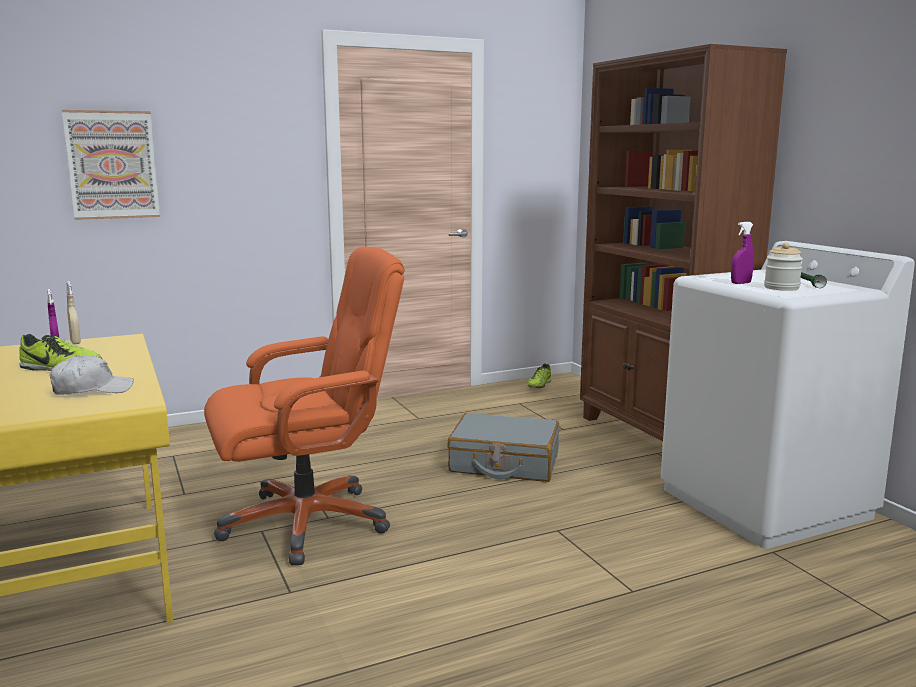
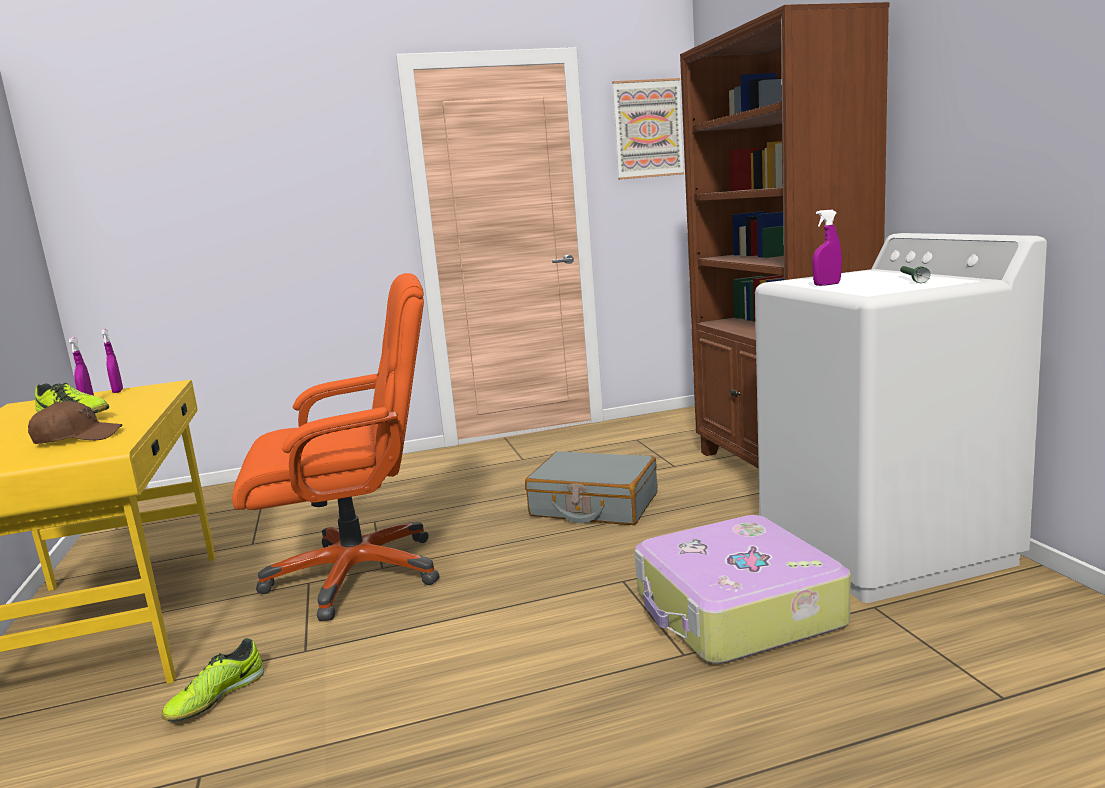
camera: 10 degrees right, 0 degrees up
white cap [49,355,134,395] -> brown cap [28,401,122,444]
picture [62,110,160,220] -> picture moved to [612,78,684,180]
beige spray bottle [66,281,81,344] -> purple spray bottle [102,329,123,393]
shoe [528,363,551,388] -> shoe moved to [162,638,264,722]
jar [764,243,803,291] -> none
none -> suitcase [634,515,851,664]

